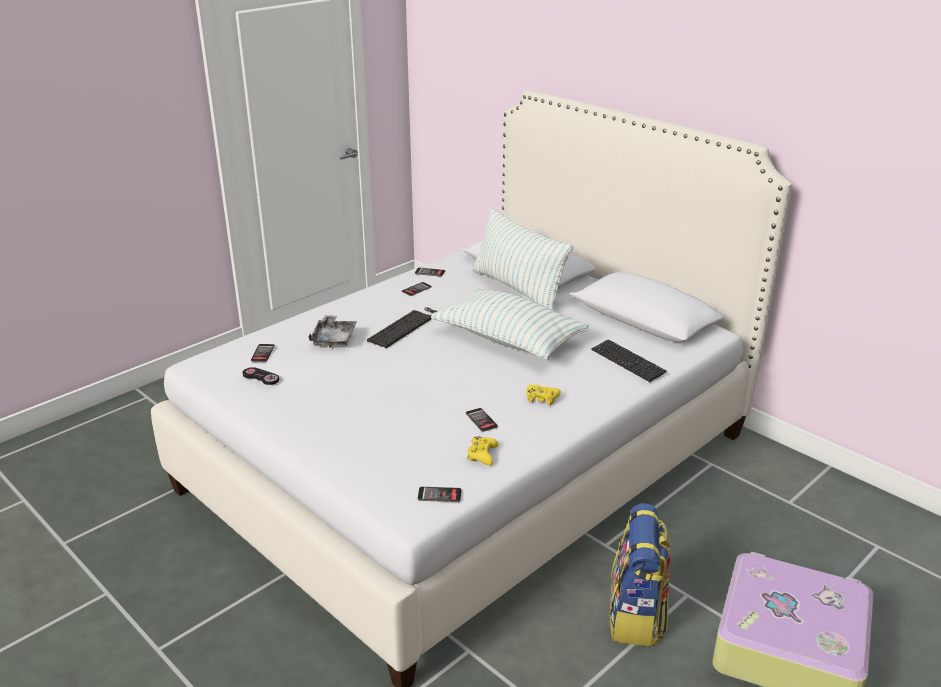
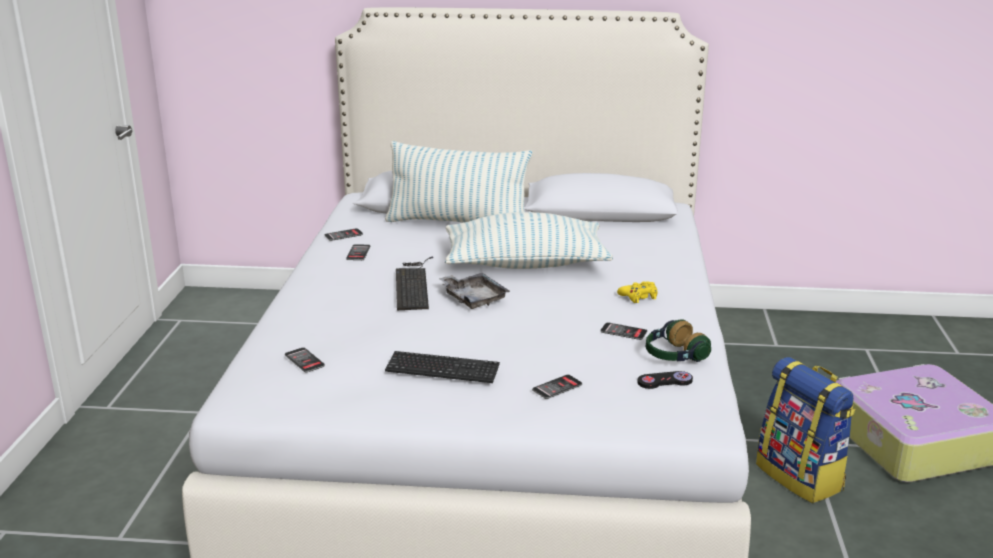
camera: 40 degrees left, 5 degrees down
black game controller [242,367,279,385] -> black game controller moved to [637,371,693,389]
grey tray [309,315,357,347] -> grey tray moved to [438,273,510,309]
phone [418,487,461,502] -> phone moved to [532,374,582,399]
yellow game controller [467,436,499,465] -> headphones [646,319,711,362]
keyboard [591,339,667,382] -> keyboard moved to [385,351,500,383]

